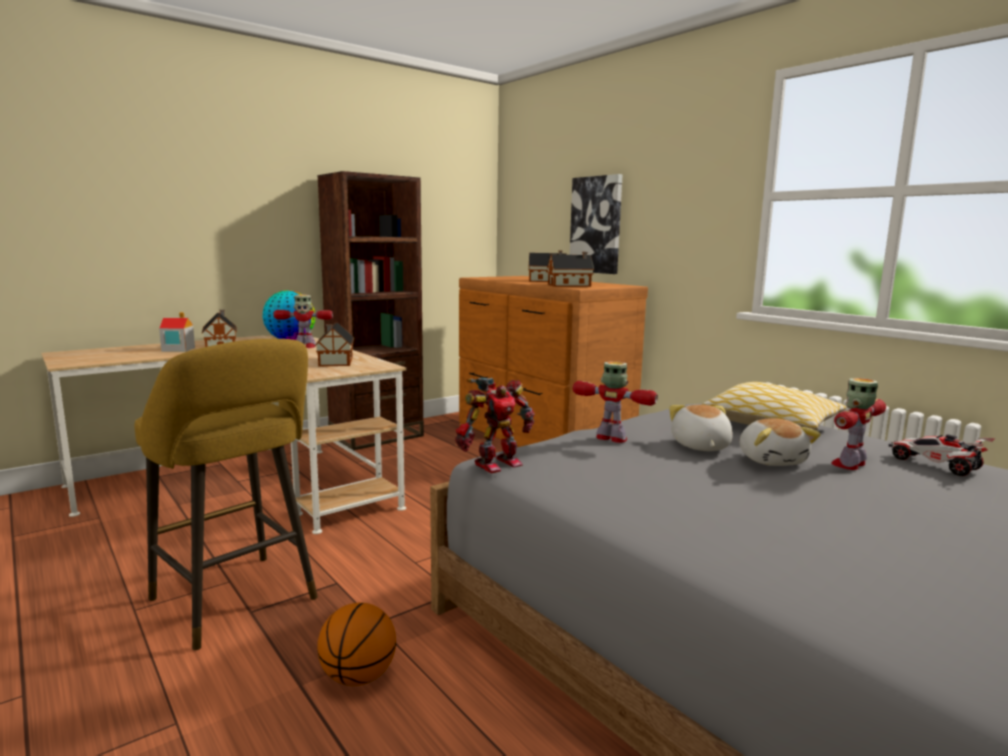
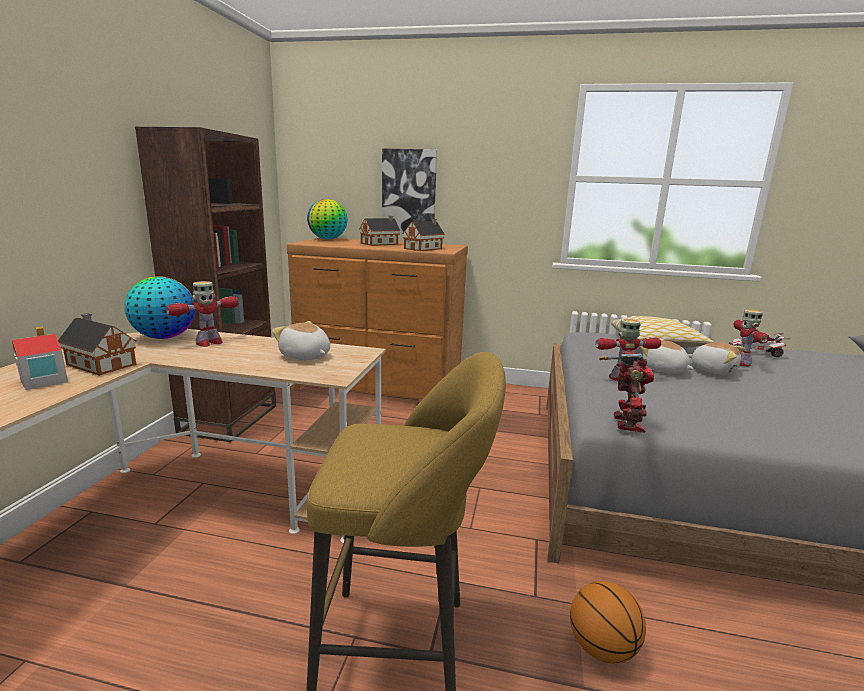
camera: 40 degrees left, 5 degrees up
toy house [315,323,354,366] -> plush toy [272,321,330,360]
none -> globe [307,199,347,239]

